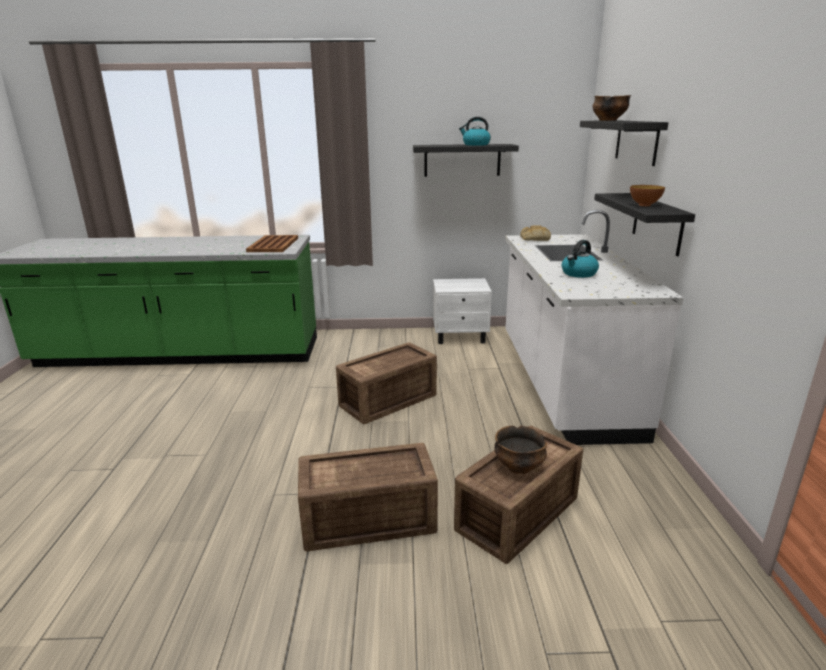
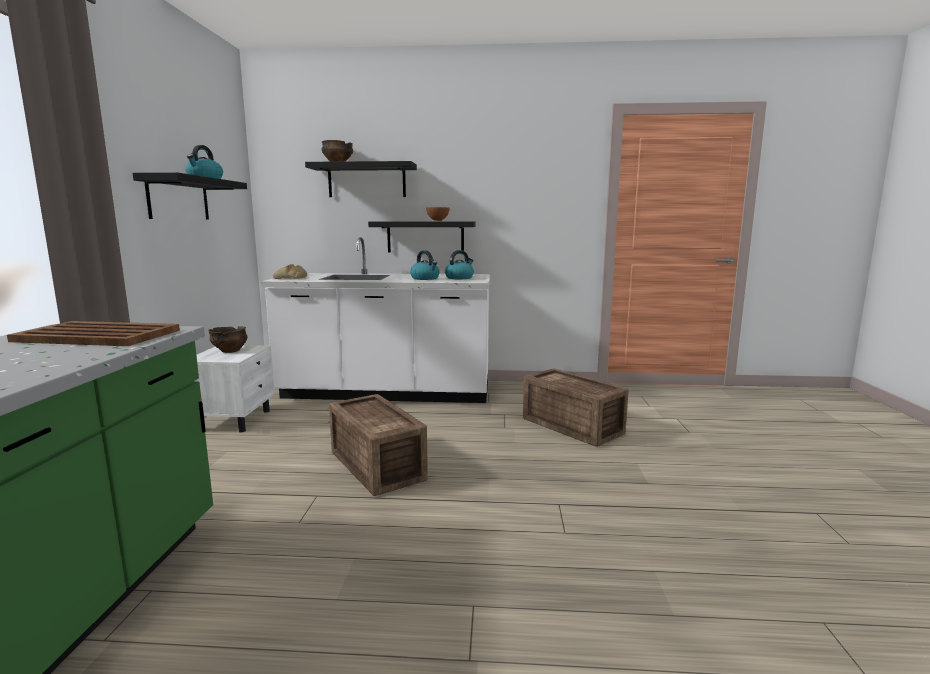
camera: 85 degrees left, 10 degrees down
crate [298,443,438,551] -> none
bowl [494,426,547,474] -> bowl moved to [208,326,247,353]
none -> kettle [445,250,474,279]

